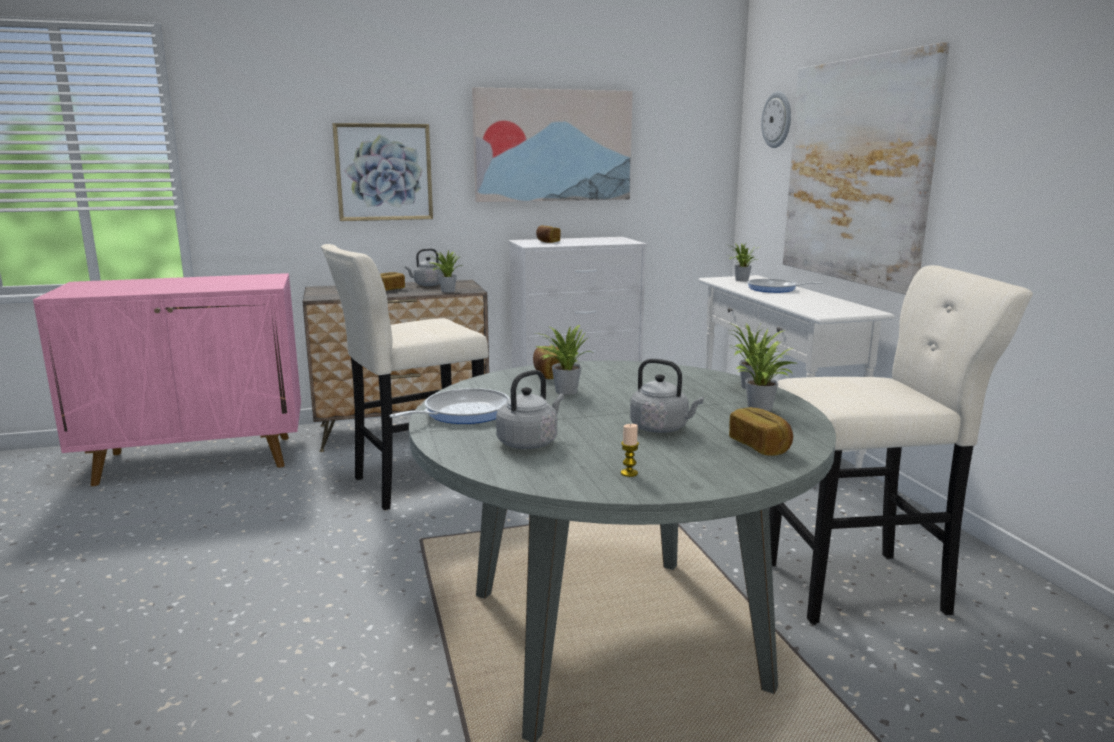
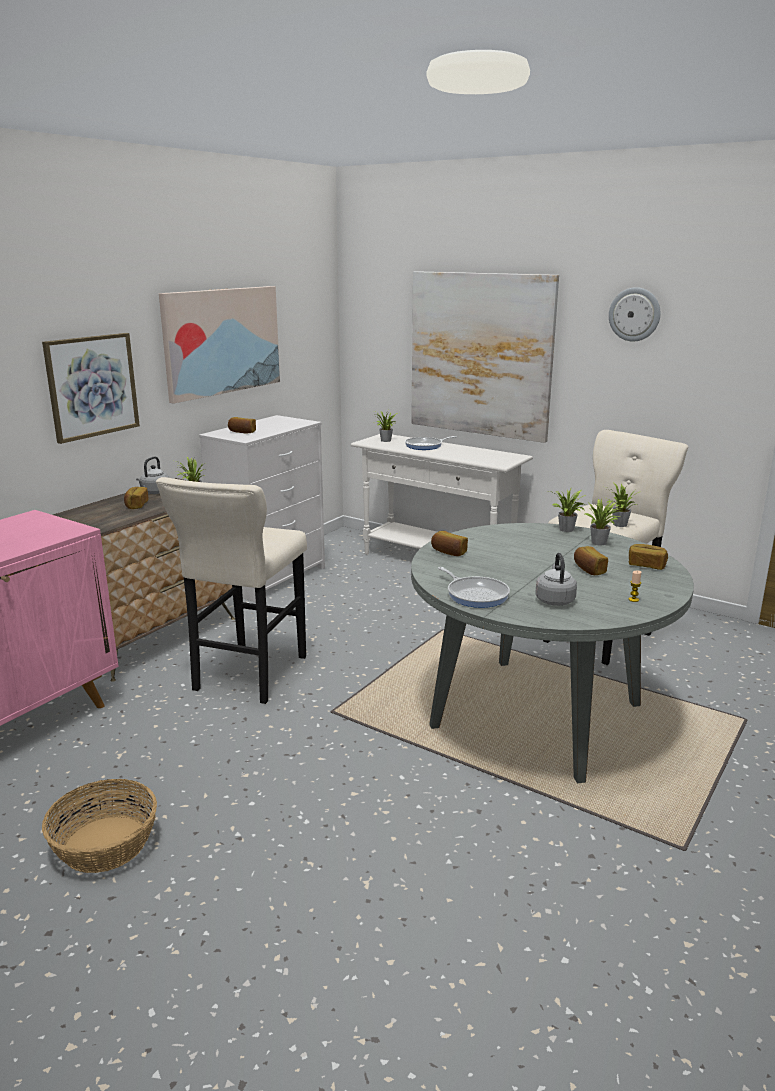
camera: 40 degrees left, 5 degrees up
frying pan [390,388,510,424] -> frying pan turned 135 degrees clockwise [438,567,510,608]
potted plant [535,325,592,395] -> potted plant moved to [606,483,639,527]
grey kettle [630,359,704,433] -> bread [574,546,608,575]
wall clock [761,91,791,148] -> wall clock moved to [609,287,661,342]
none -> basket [42,779,157,873]

